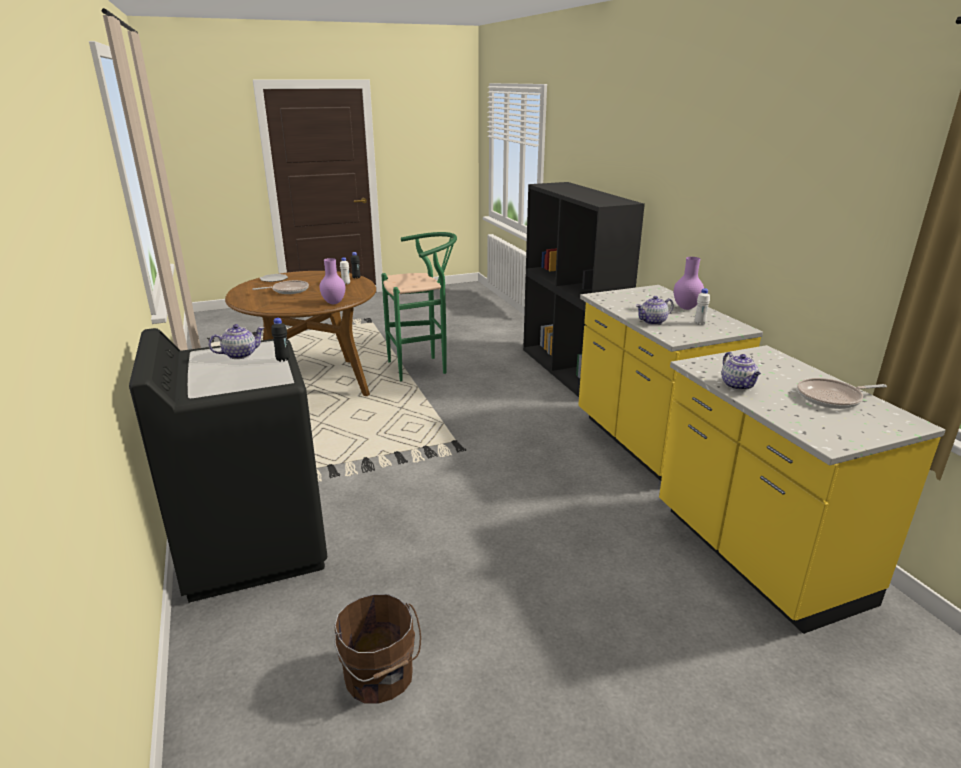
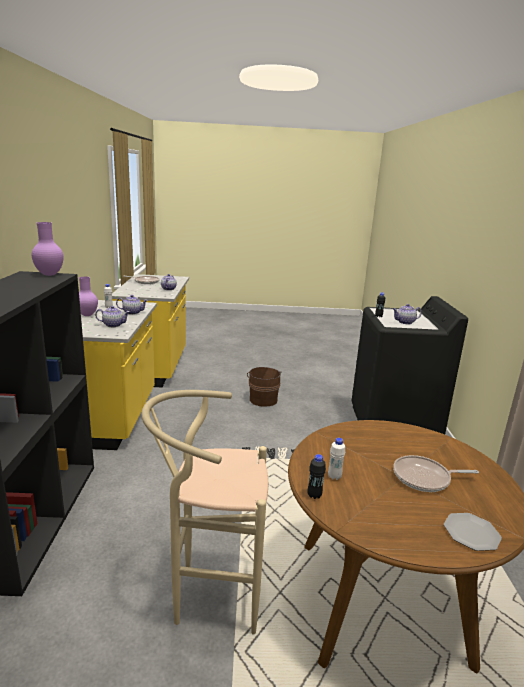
camera: 160 degrees left, 5 degrees down
purple vase [319,258,345,304] -> purple vase moved to [31,222,64,276]
brown bucket [334,594,421,704] -> brown bucket moved to [247,367,282,407]
green stool [382,232,457,381] -> beige stool [141,390,268,635]
none -> teapot [95,306,130,327]

